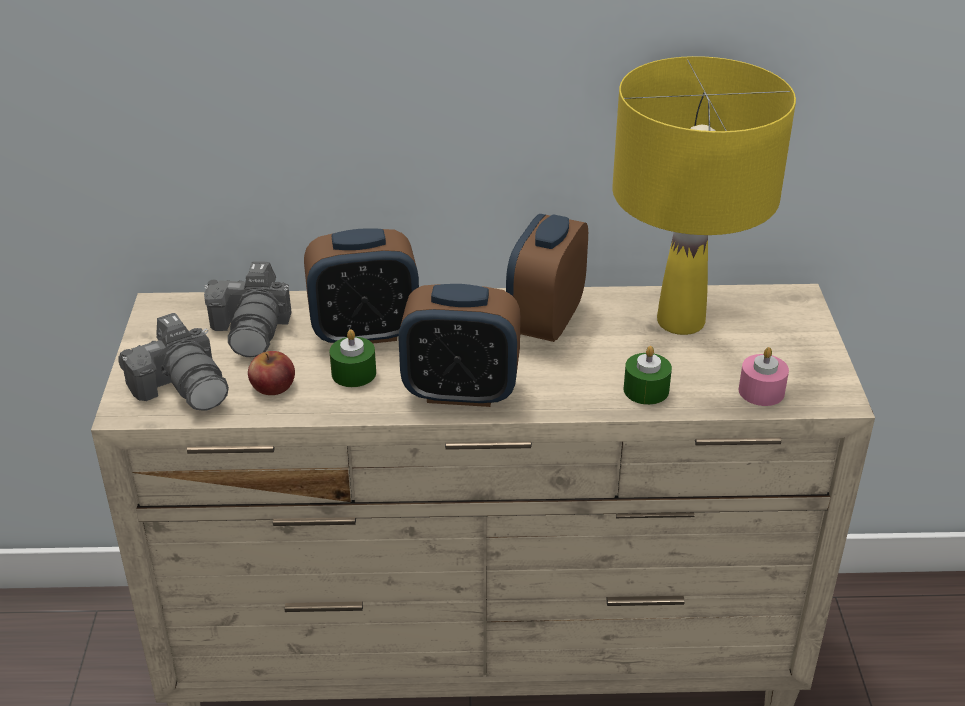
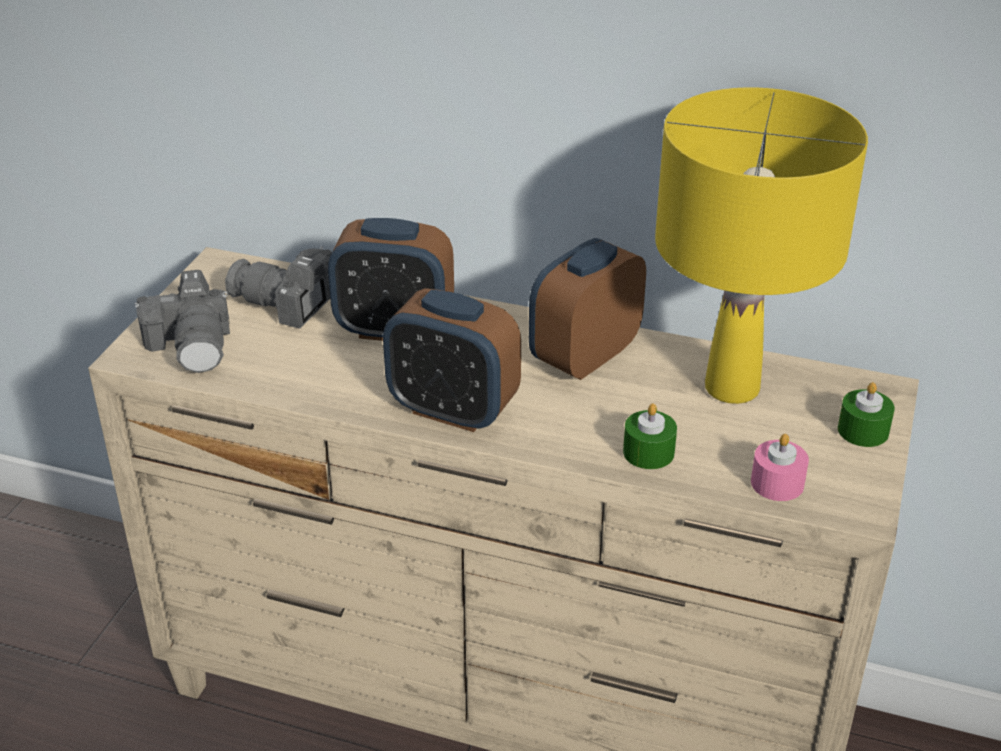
camera: 20 degrees right, 0 degrees up
camera [204,262,292,357] -> camera turned 90 degrees clockwise [225,246,332,329]
apple [248,351,295,395] -> none
green candle [330,330,376,387] -> green candle moved to [838,382,895,447]

